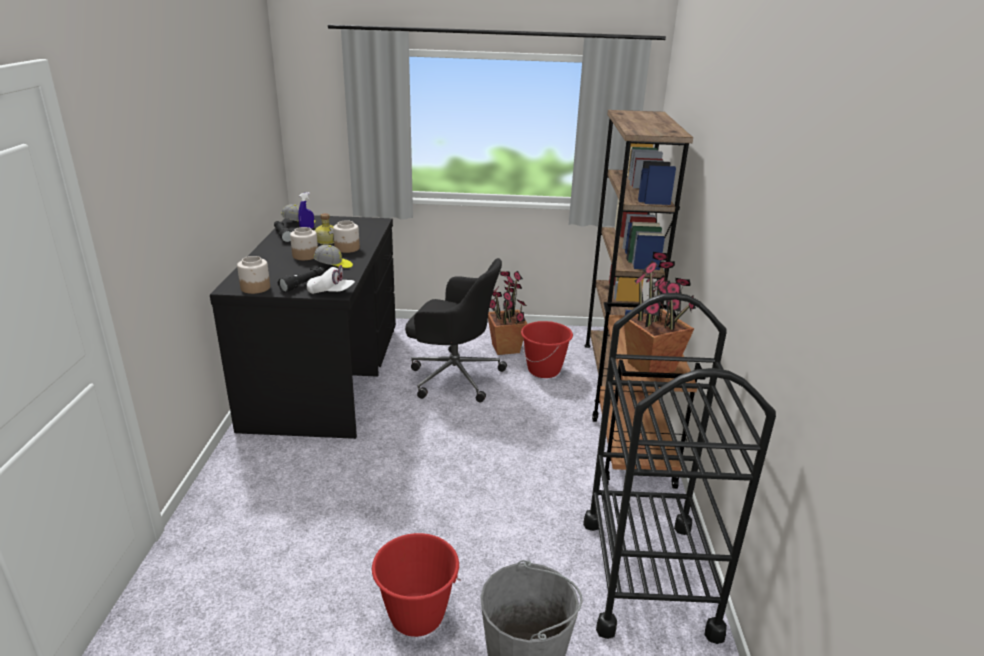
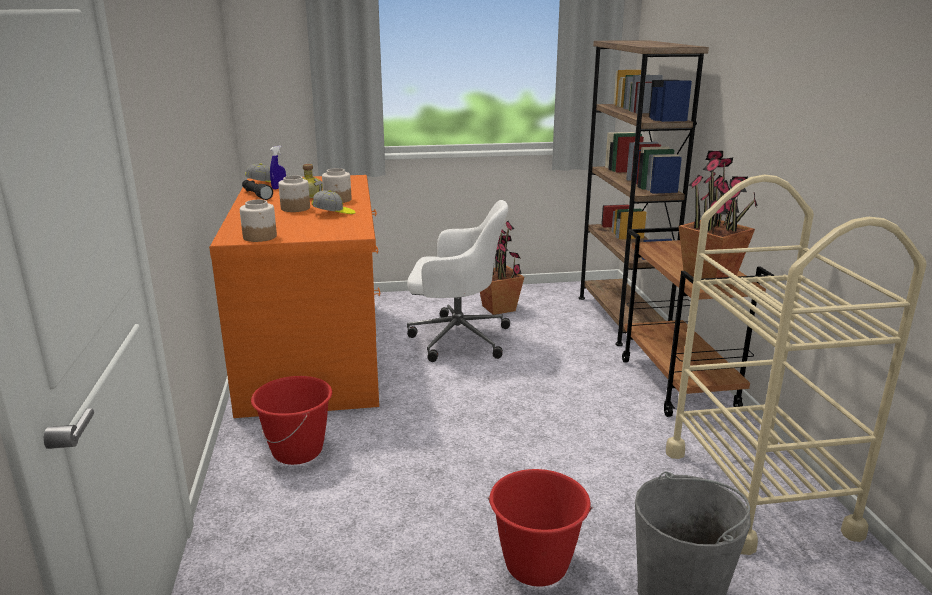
camera: 10 degrees left, 5 degrees down
black desk [210,215,396,439] -> orange desk [209,175,380,418]
black flashlight [278,267,325,293] -> none
white cap [307,265,355,294] -> none
black office chair [405,258,507,403] -> white office chair [407,200,510,362]
red bucket [521,321,573,378] -> red bucket moved to [251,376,332,465]
black cart [583,293,776,644] -> beige cart [666,174,927,555]

